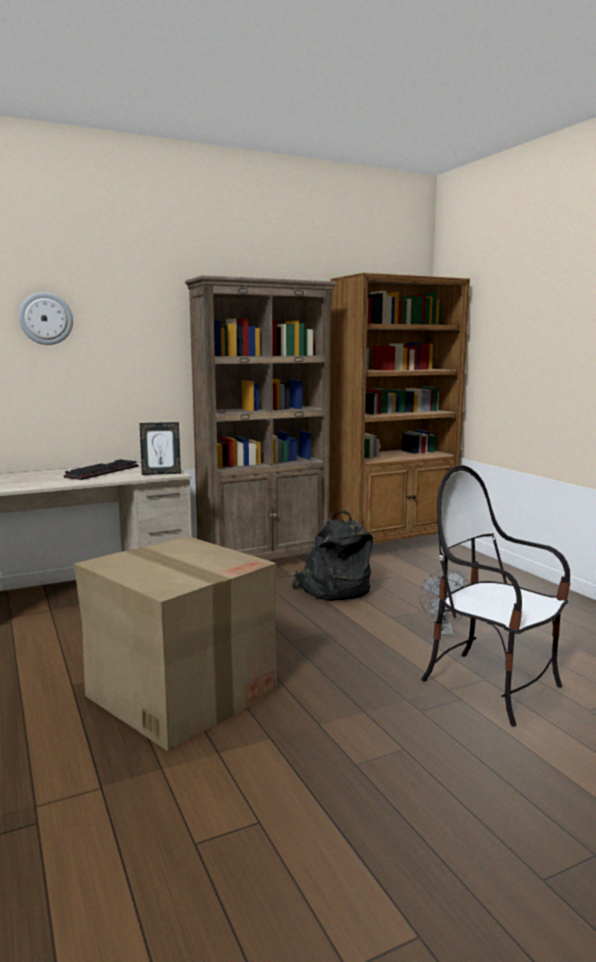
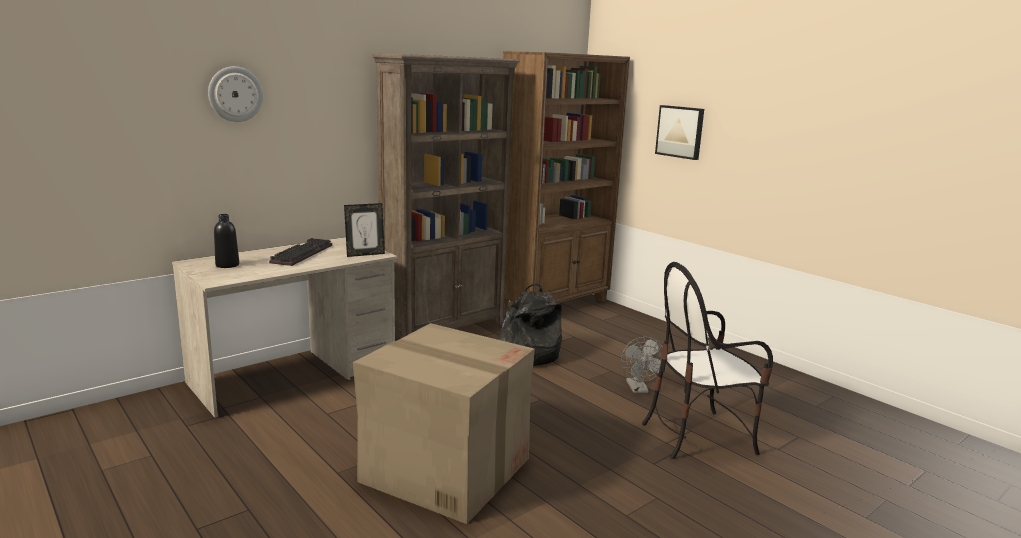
camera: 15 degrees left, 5 degrees up
chair [421,465,570,727] -> chair turned 45 degrees counterclockwise [642,262,773,459]
none -> black bottle [214,214,239,268]
none -> picture [655,105,704,160]

